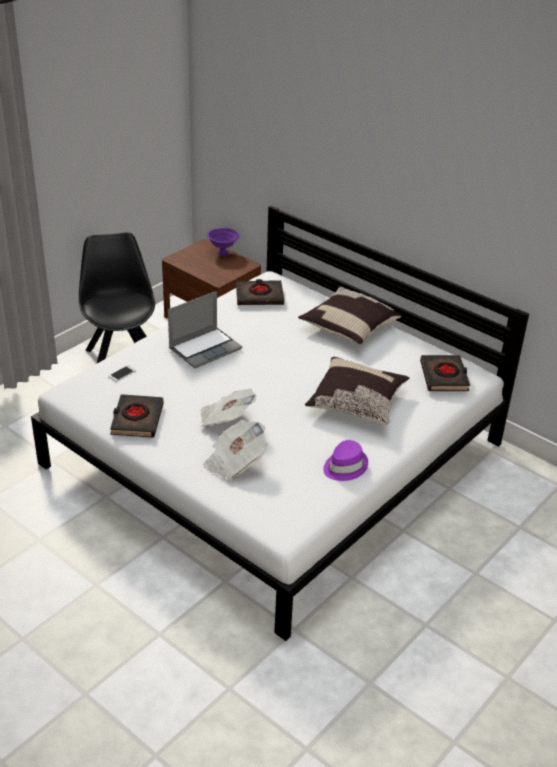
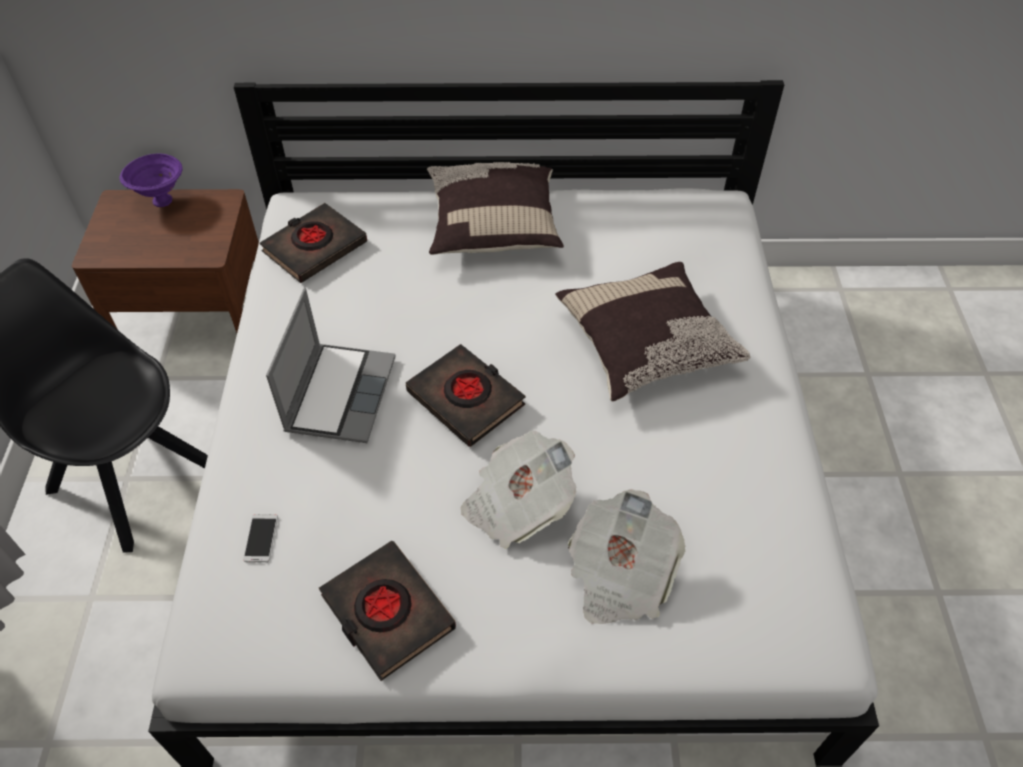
camera: 40 degrees left, 15 degrees up
purple hat [323,440,368,481] -> none
black book [420,355,470,391] -> black book moved to [406,344,525,447]

